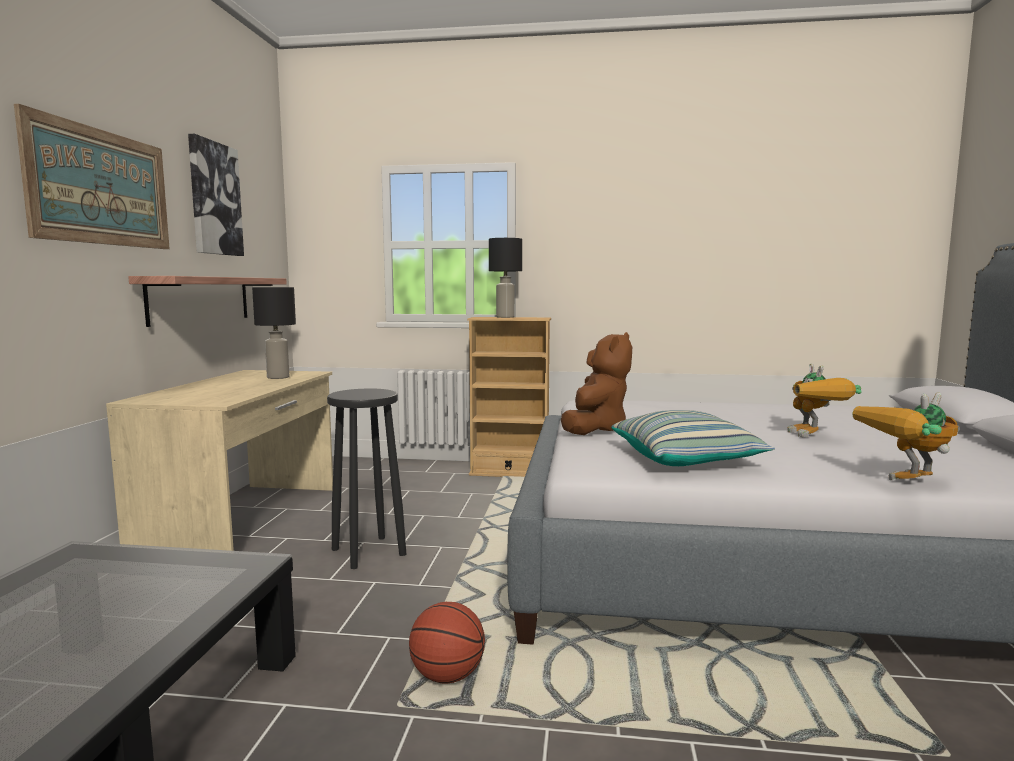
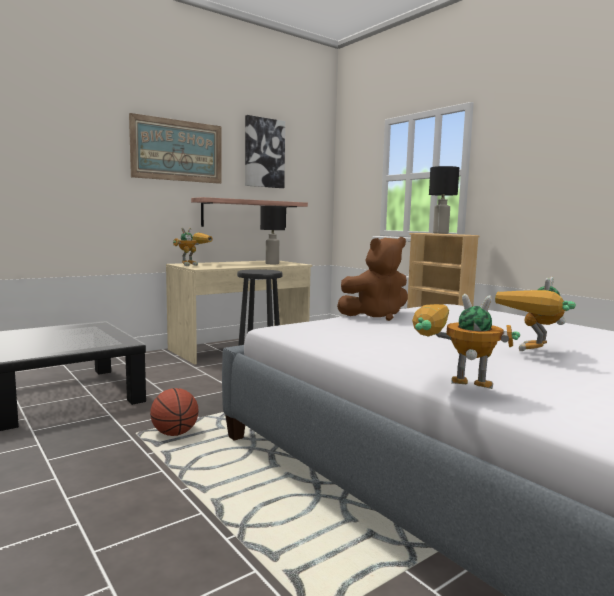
camera: 45 degrees right, 0 degrees up
pillow [611,410,775,466] -> none
none -> toy robot [173,228,213,266]

